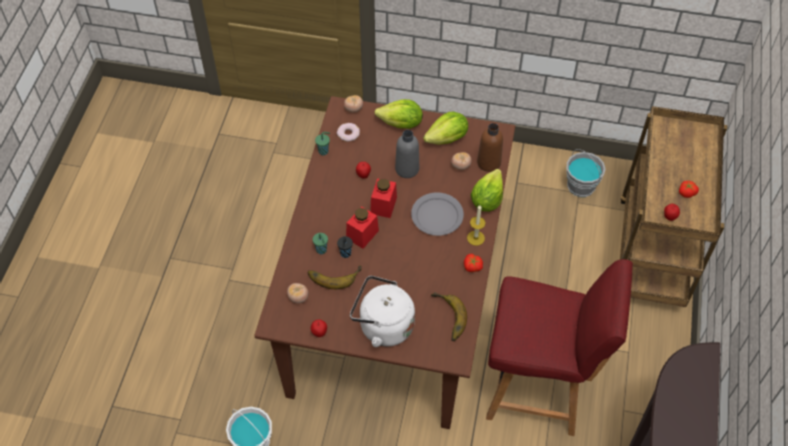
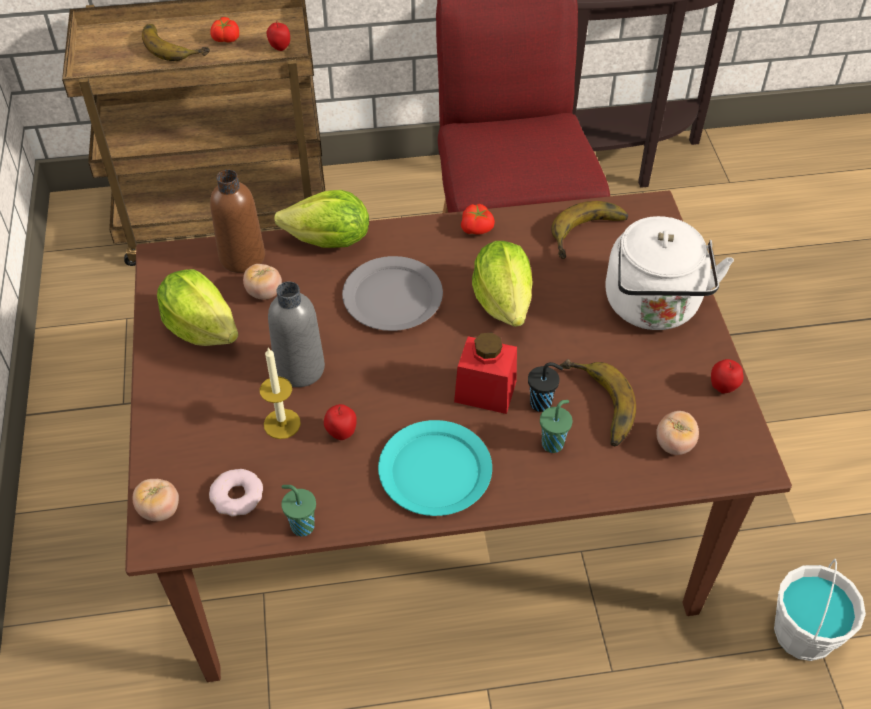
camera: 110 degrees left, 5 degrees down
red jar [370,178,397,218] -> none
lettuce [374,99,423,129] -> lettuce moved to [472,241,533,327]
candle [467,205,486,246] -> candle moved to [260,347,301,439]
grey bucket [567,149,605,197] -> none
none -> banana [142,24,210,61]
none -> turquoise plate [378,420,492,516]

